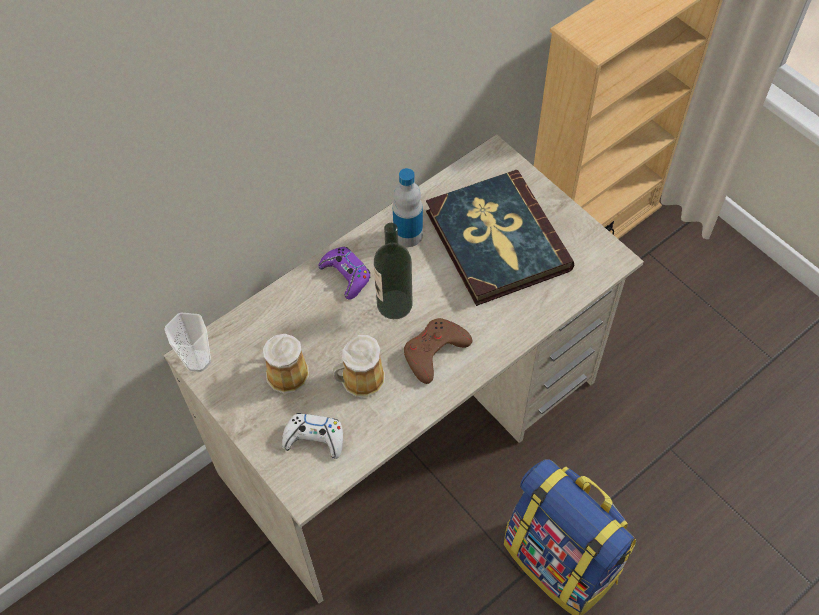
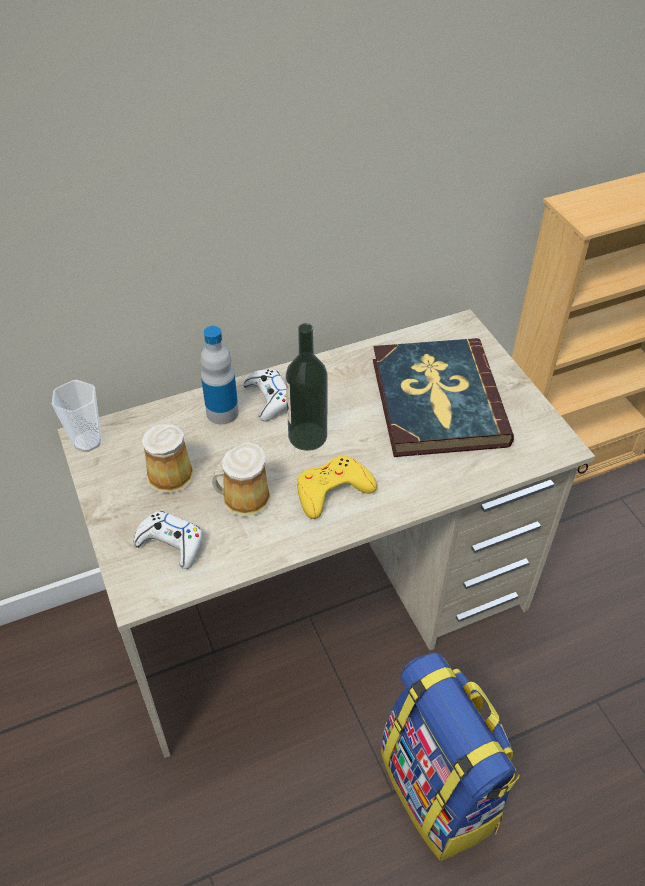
camera: 15 degrees right, 10 degrees down
purple game controller [319,247,371,299] -> white game controller [244,369,287,421]
bottle [392,168,423,247] -> bottle moved to [200,326,239,424]
brown game controller [404,318,472,384] -> yellow game controller [297,456,377,519]

